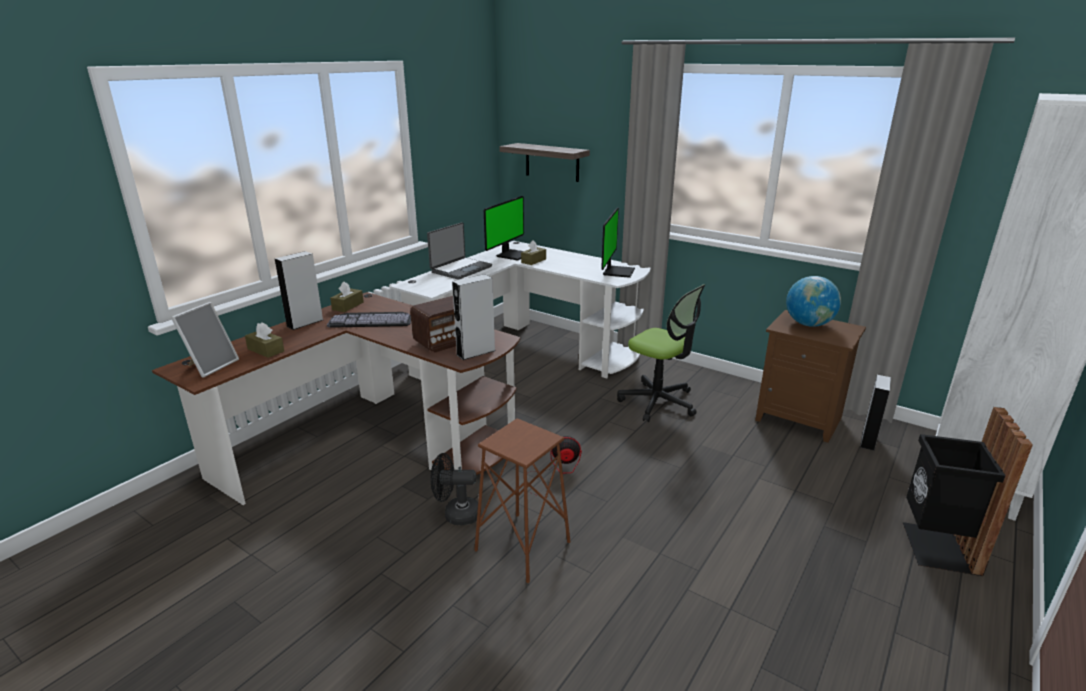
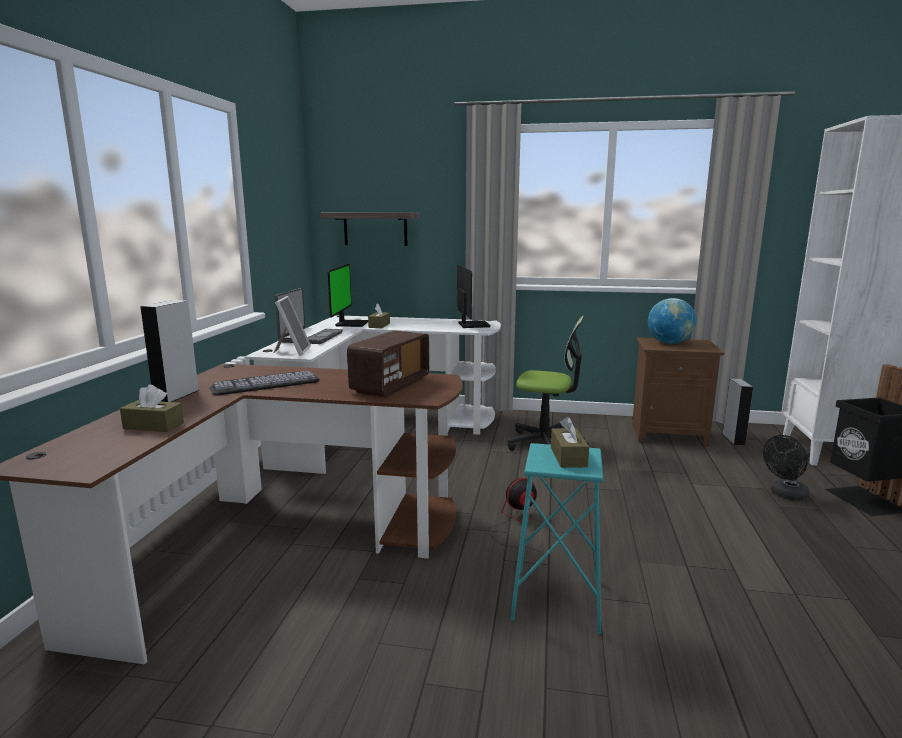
camera: 25 degrees left, 10 degrees down
picture frame [171,302,239,377] -> picture frame moved to [273,296,311,356]
brown tissue box [330,282,364,312] -> brown tissue box moved to [551,417,589,468]
black fan [431,453,478,525] -> black fan moved to [763,435,810,501]
grey speaker [452,274,495,360] -> none
brown stool [474,418,571,583] -> turquoise stool [510,443,604,635]

